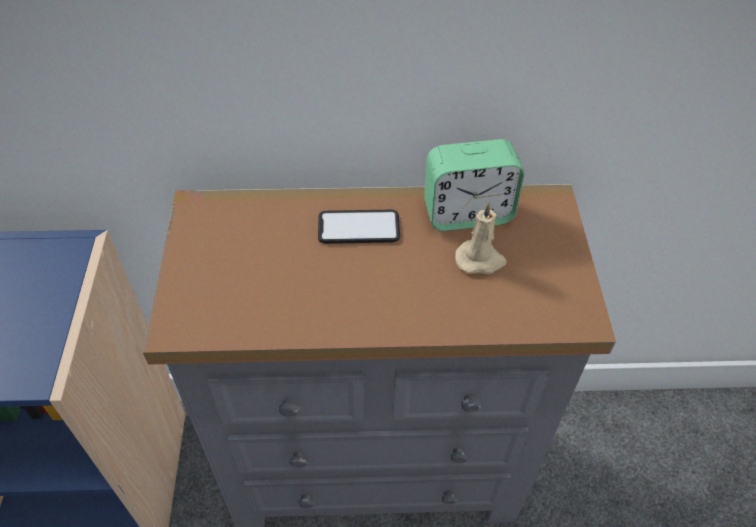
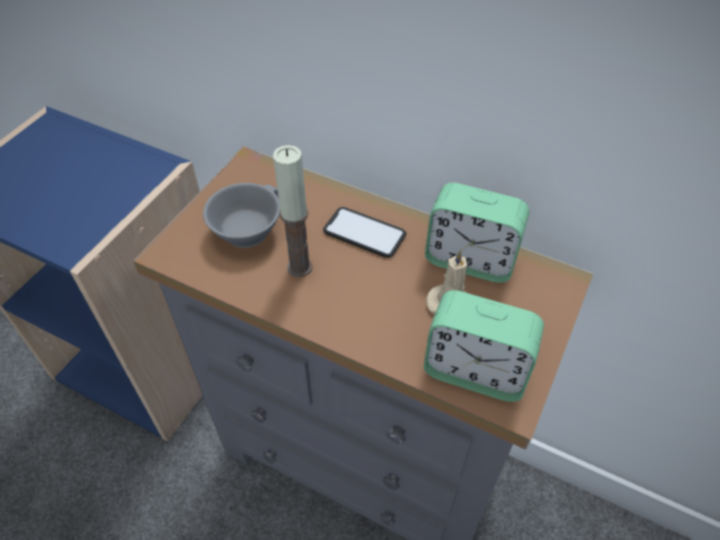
camera: 30 degrees right, 0 degrees up
none -> grey cup [203,183,280,248]
none -> candle [273,145,313,277]
none -> alarm clock [424,290,544,402]

